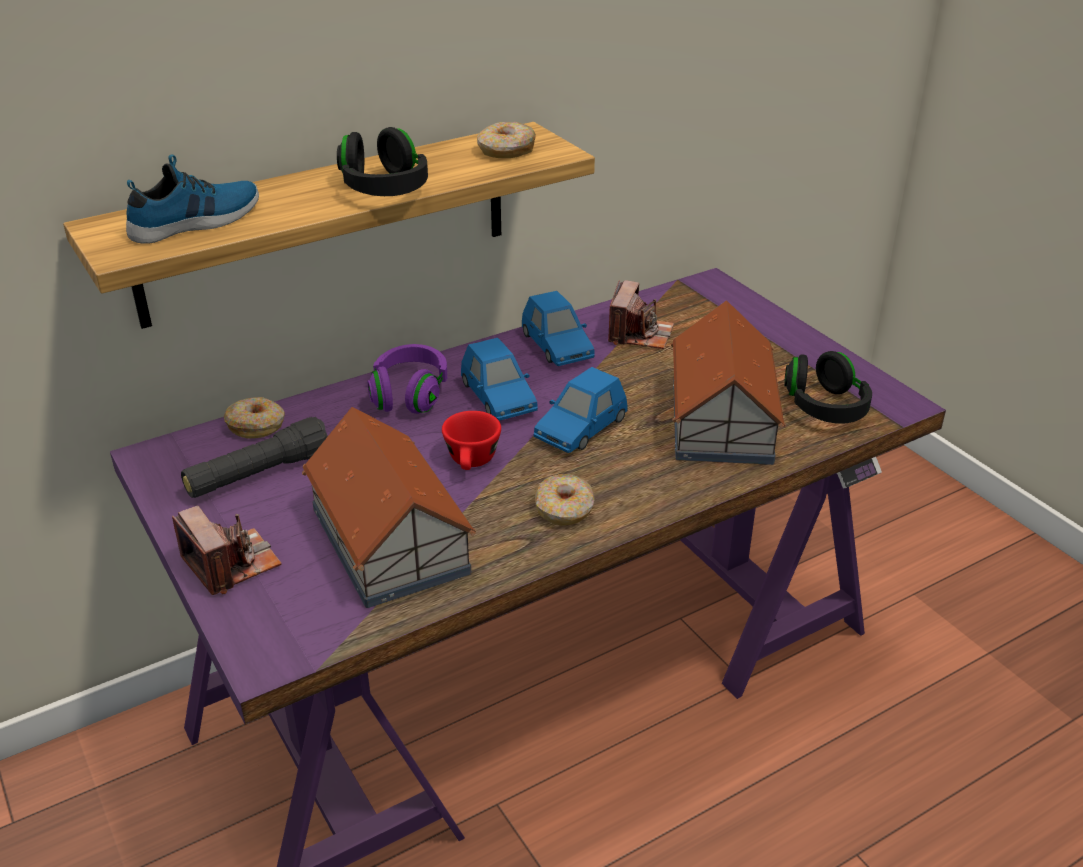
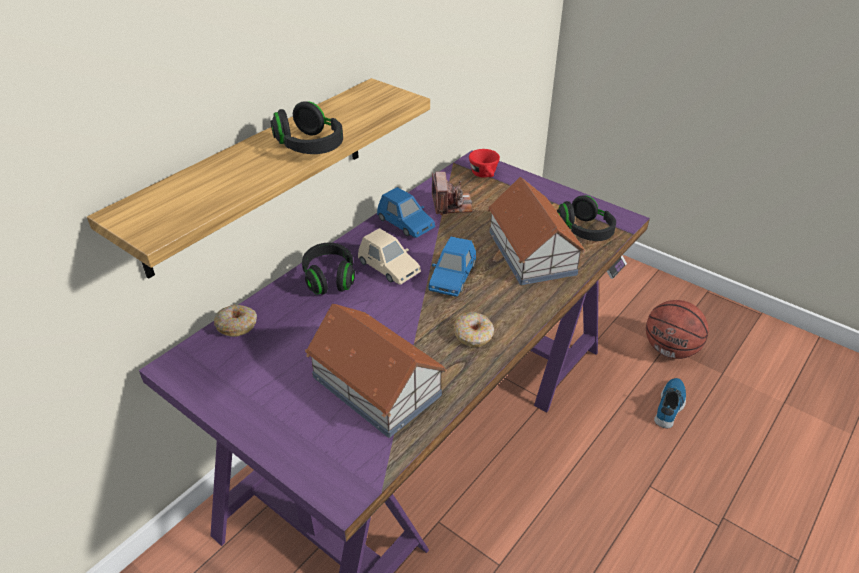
camera: 20 degrees left, 5 degrees up
shoe [126,155,259,244] -> shoe moved to [654,378,686,428]
camera [172,506,282,595] -> none
black flashlight [181,417,328,498] -> none
purple headphones [368,344,447,414] -> black headphones [302,243,355,295]
red cup [442,411,501,470] -> red cup moved to [469,149,500,178]
blue toy car [461,338,538,421] -> beige toy car [358,228,421,285]
donut [477,122,536,158] -> none
none -> basketball [646,300,709,359]

